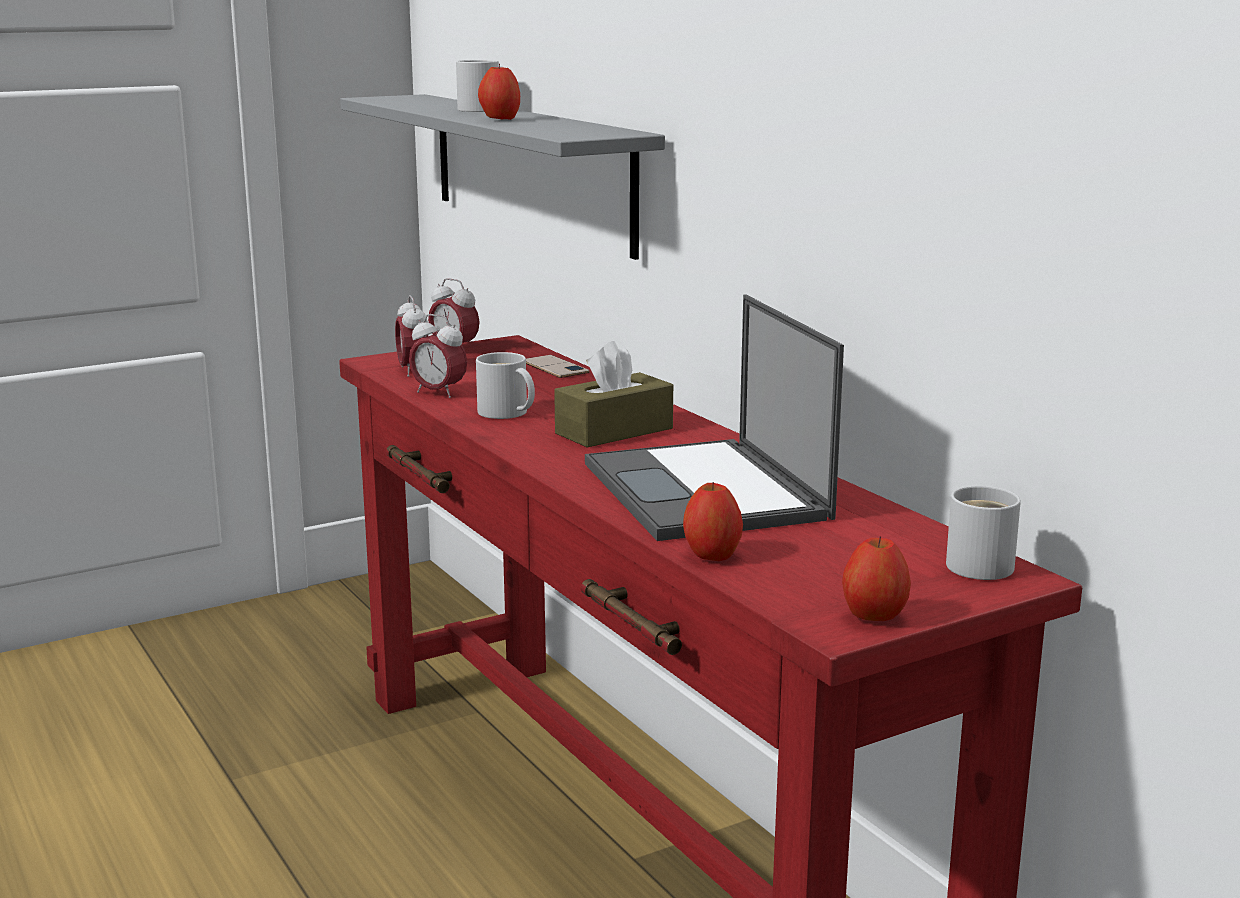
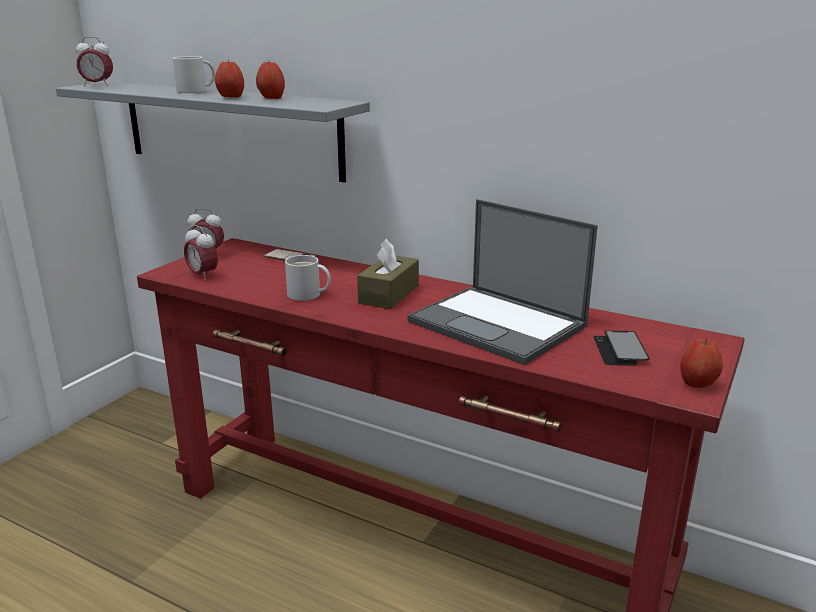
camera: 30 degrees left, 5 degrees up
alarm clock [409,314,467,398] -> alarm clock moved to [76,37,113,86]
apple [683,482,743,561] -> apple moved to [256,62,285,99]
white mug [946,486,1021,580] -> none
none -> phone [593,330,650,366]

